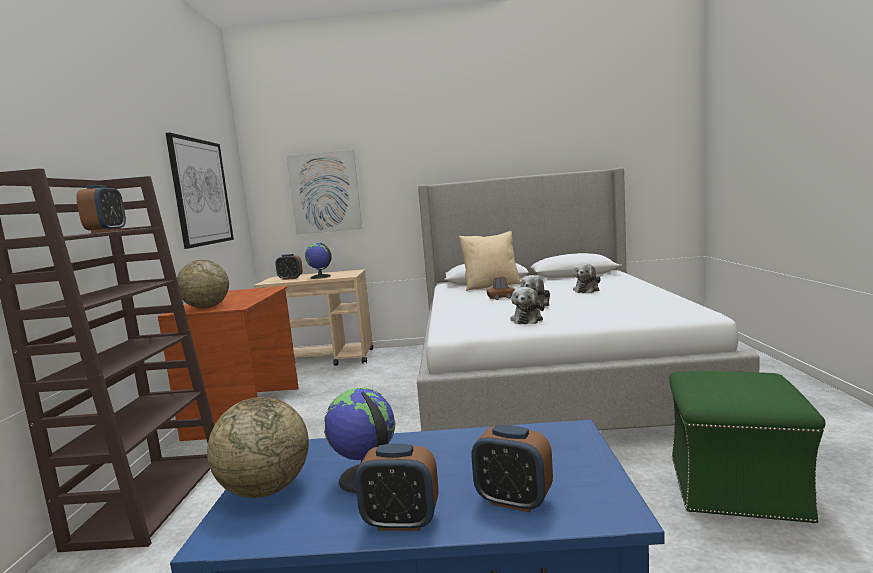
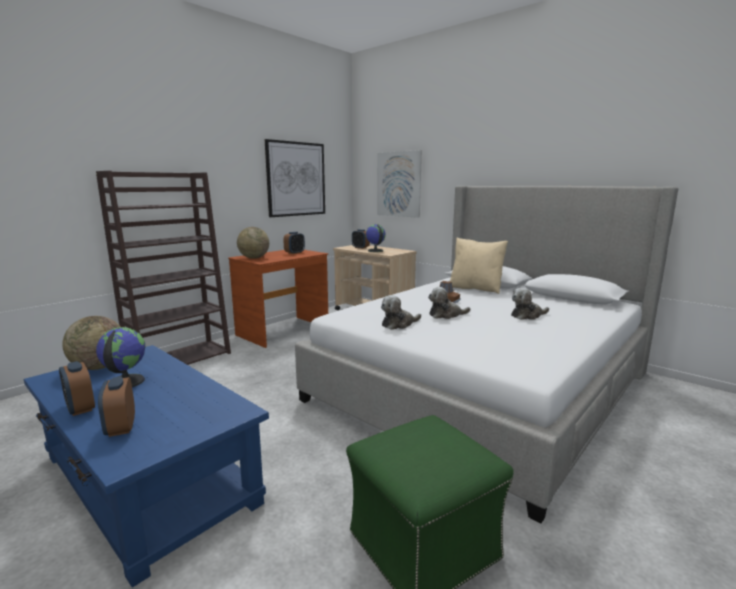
camera: 40 degrees right, 5 degrees up
alarm clock [76,185,126,233] -> alarm clock moved to [283,232,305,254]

